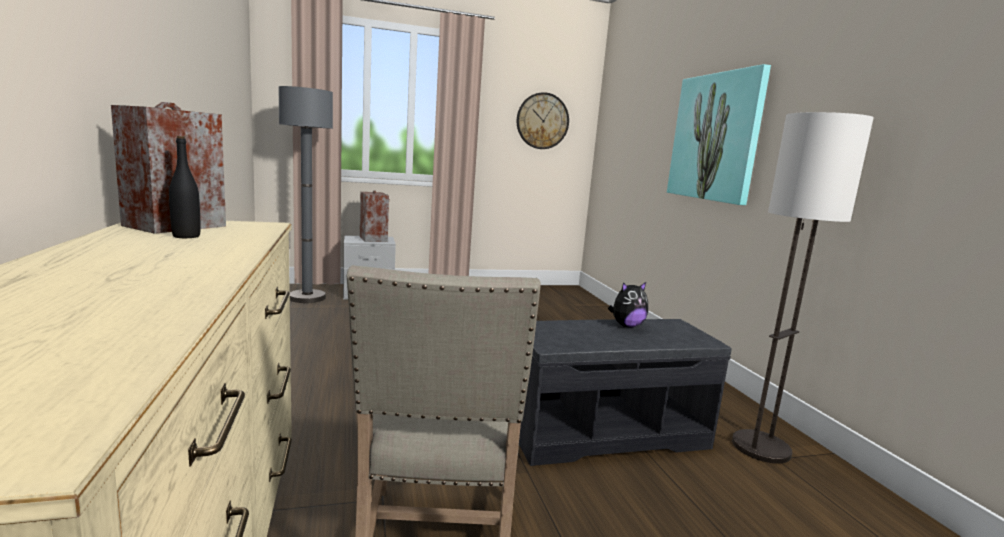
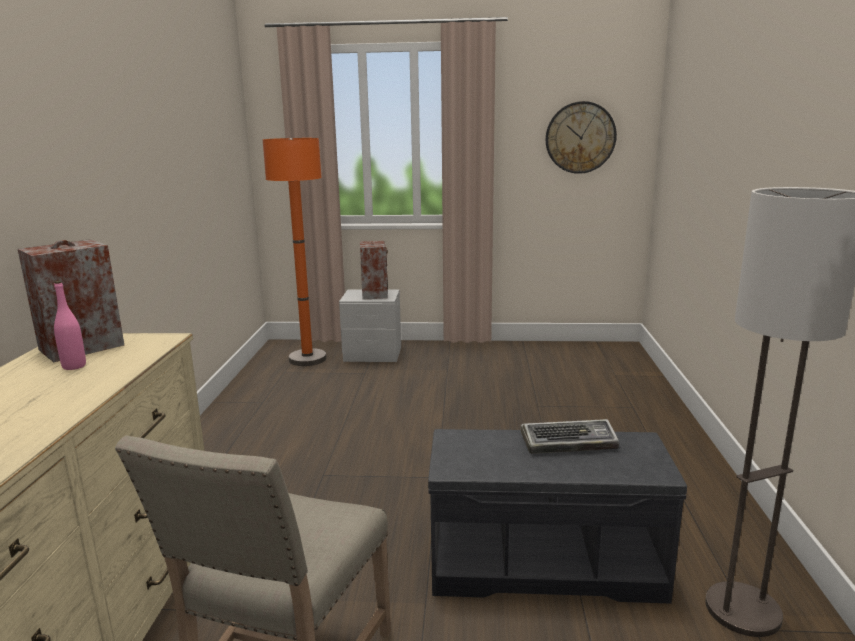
camera: 20 degrees right, 5 degrees up
black bottle [169,136,201,238] -> pink bottle [54,281,86,370]
grey floor lamp [279,86,333,303] -> orange floor lamp [263,138,327,366]
plush toy [608,282,648,327] -> keyboard [521,419,619,454]
picture [667,64,771,205] -> none

